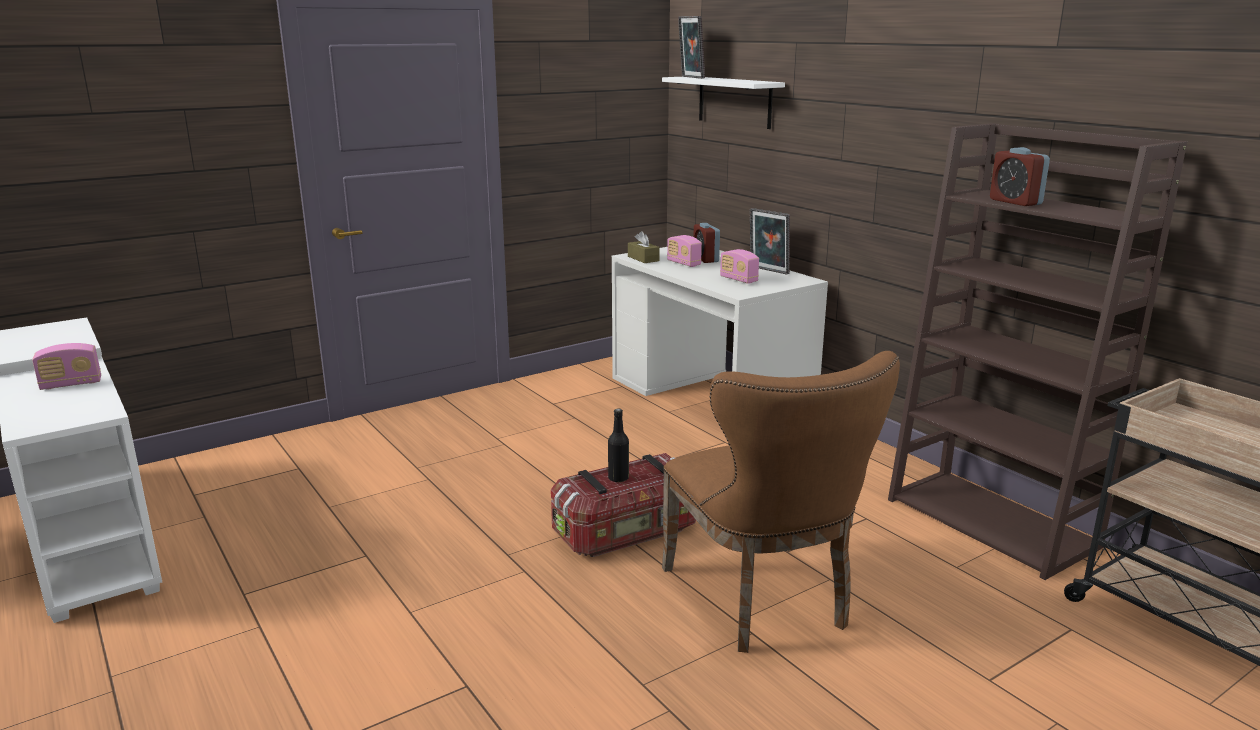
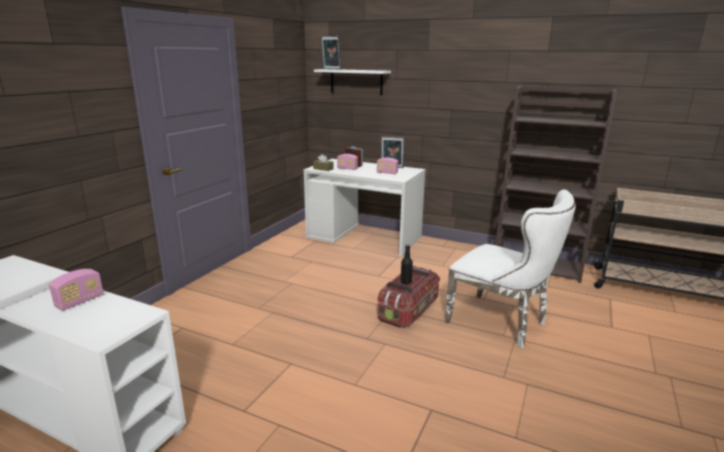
camera: 30 degrees left, 0 degrees up
brown chair [662,351,900,653] -> white chair [444,190,576,348]
alarm clock [990,147,1050,206] -> none

